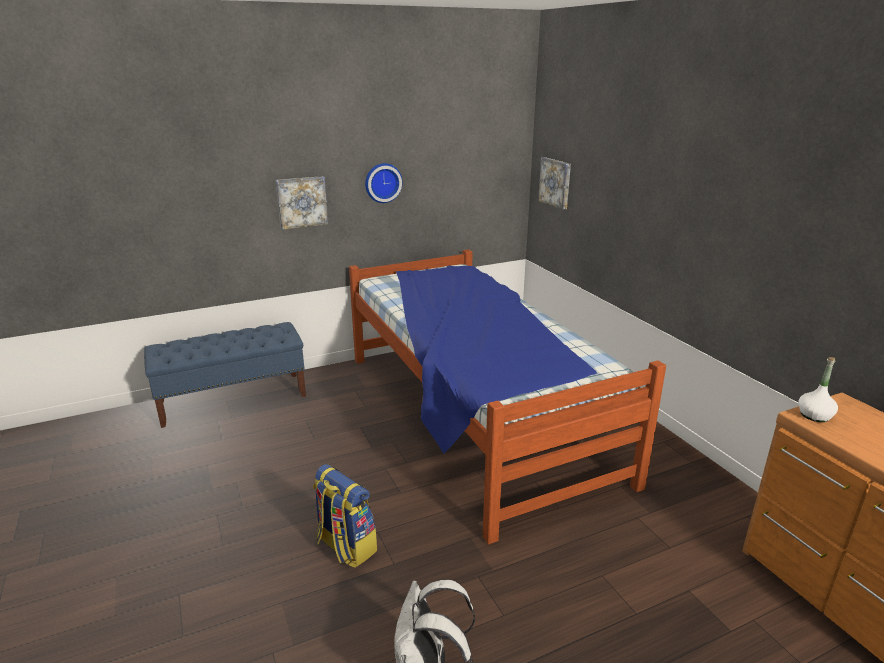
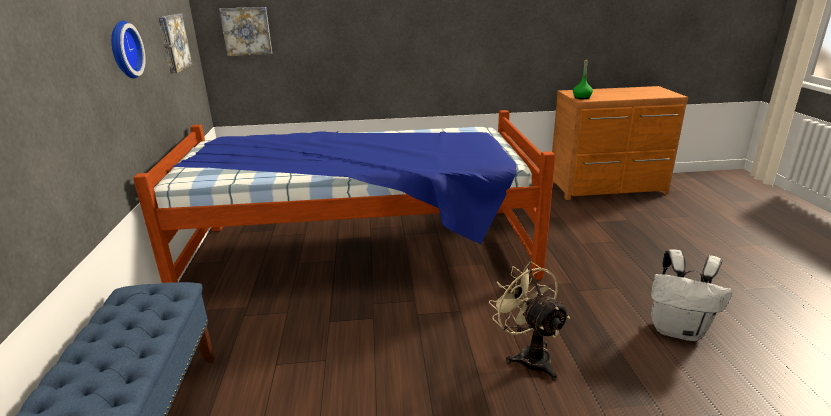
camera: 70 degrees left, 0 degrees up
picture [275,176,328,229] -> picture moved to [158,14,192,73]
backpack [313,464,377,568] -> beige fan [489,262,570,380]
white bottle [798,357,838,422] -> green bottle [573,60,593,99]

